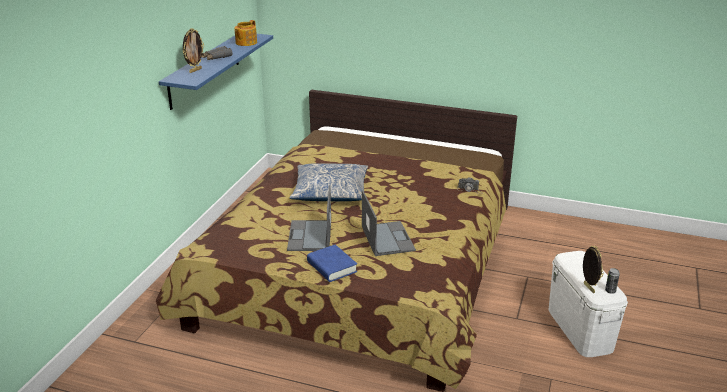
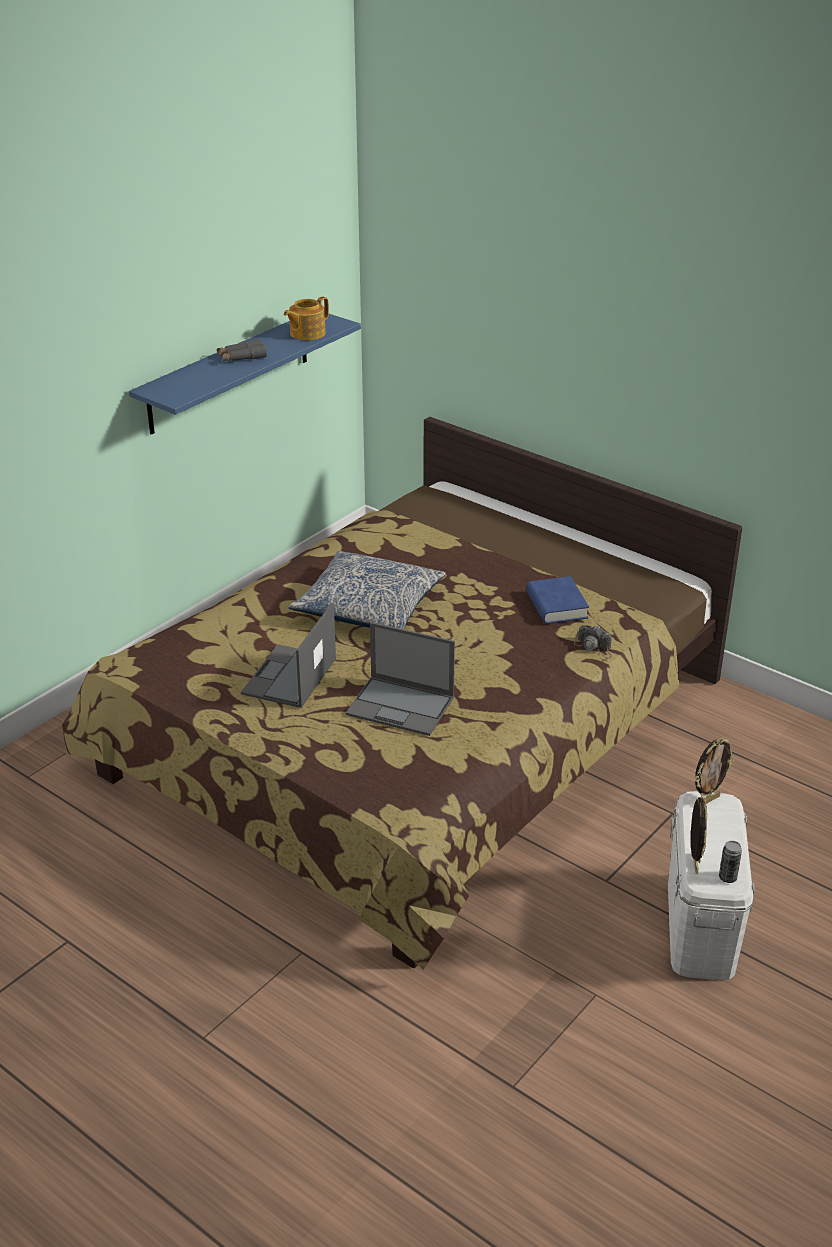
camera: 20 degrees right, 5 degrees up
picture frame [182,28,204,73] -> picture frame moved to [695,738,734,804]
blue book [307,244,357,282] -> blue book moved to [527,576,589,624]
laptop [362,190,416,256] -> laptop turned 105 degrees clockwise [345,622,455,736]

